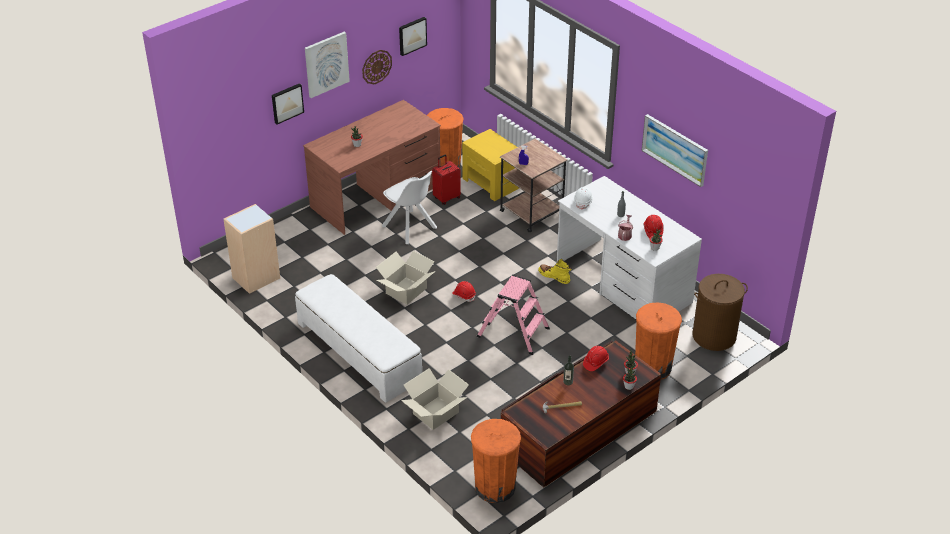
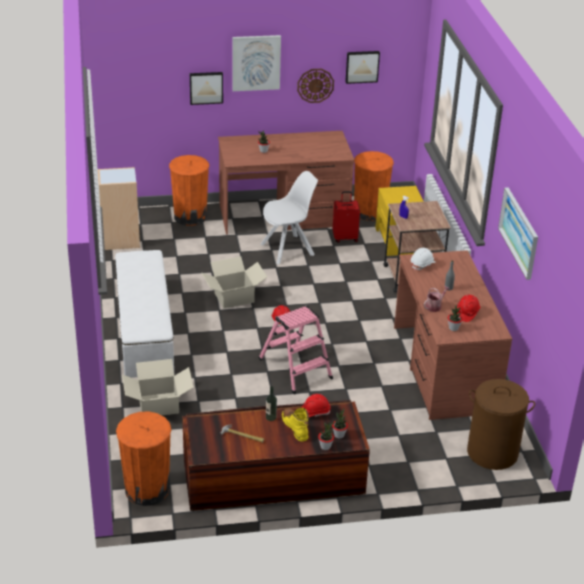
camera: 30 degrees right, 5 degrees down
white chair [382,171,437,244] -> white chair turned 105 degrees counterclockwise [260,171,318,264]
yellow boot [538,259,572,284] -> yellow boot moved to [282,408,309,442]
white desk [557,176,702,319] -> brown desk [394,250,512,420]
orange trash can [635,302,682,380] -> orange trash can moved to [169,155,209,226]

